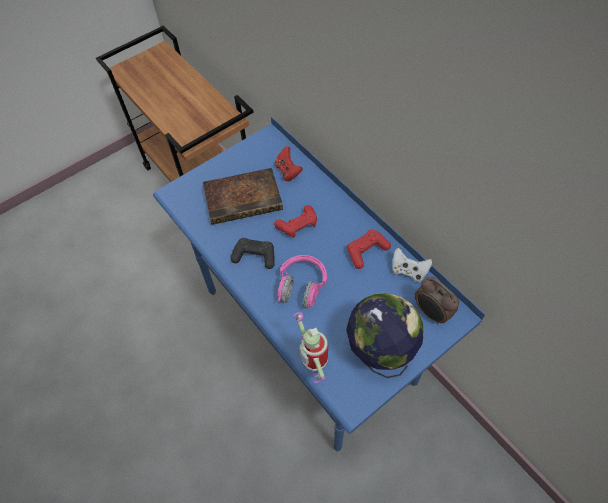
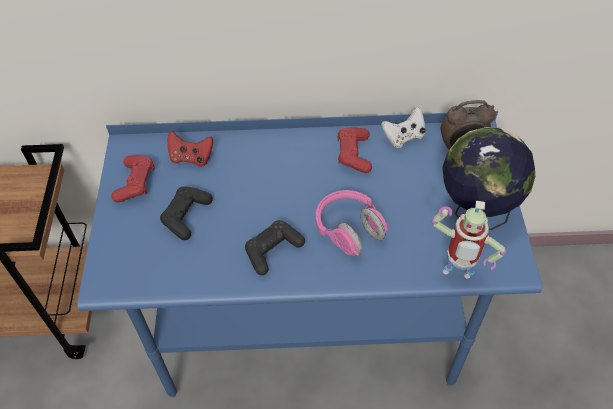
camera: 55 degrees left, 5 degrees down
book [203,168,283,225] -> black game controller [160,186,213,240]
red game controller [274,205,317,238] -> red game controller moved to [111,155,155,203]

